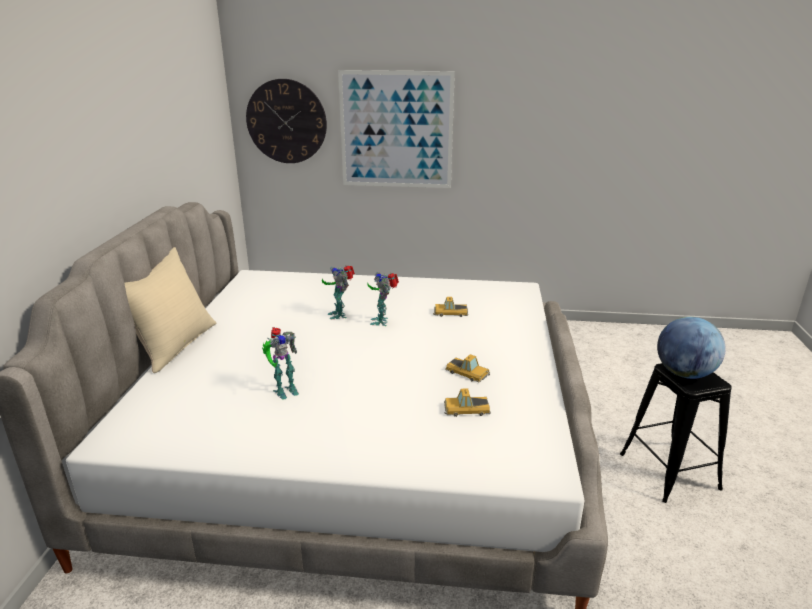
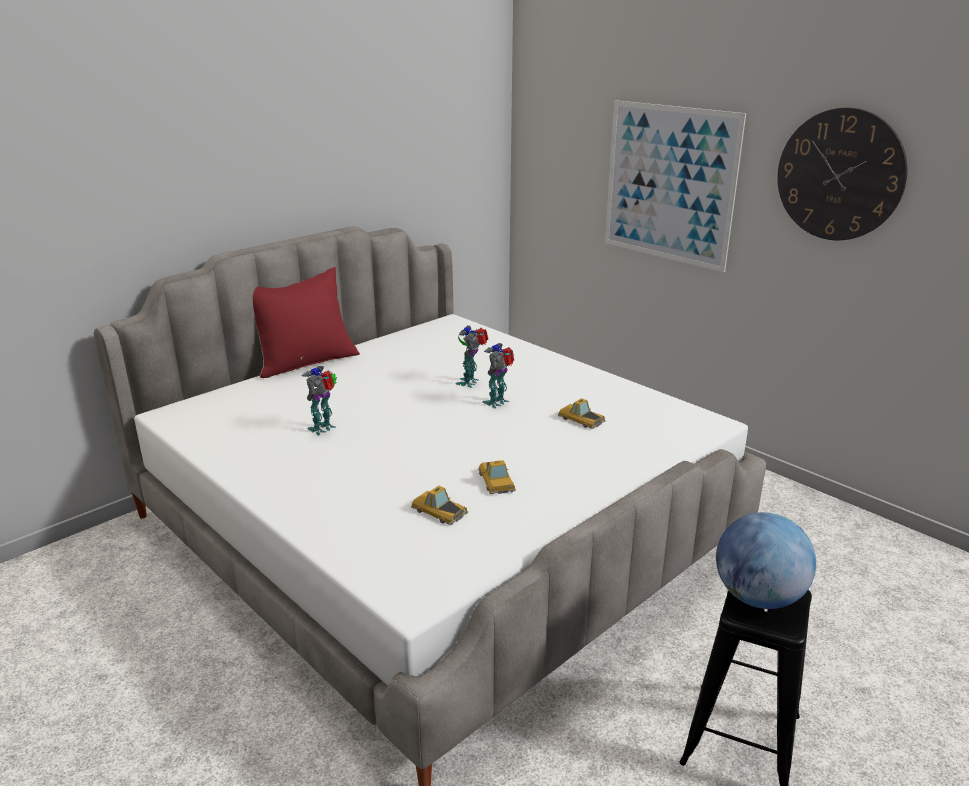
camera: 40 degrees right, 0 degrees up
beige pillow [124,247,216,373] -> red pillow [253,267,360,378]
wall clock [246,79,327,163] -> wall clock moved to [777,108,907,240]
toy robot [262,327,299,399] -> toy robot turned 120 degrees clockwise [302,366,337,436]

